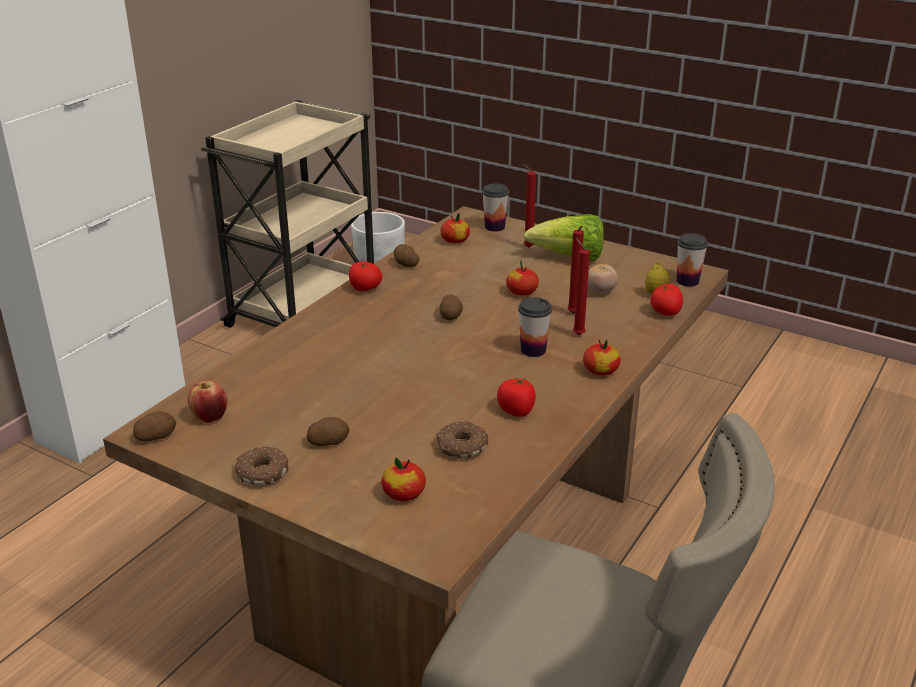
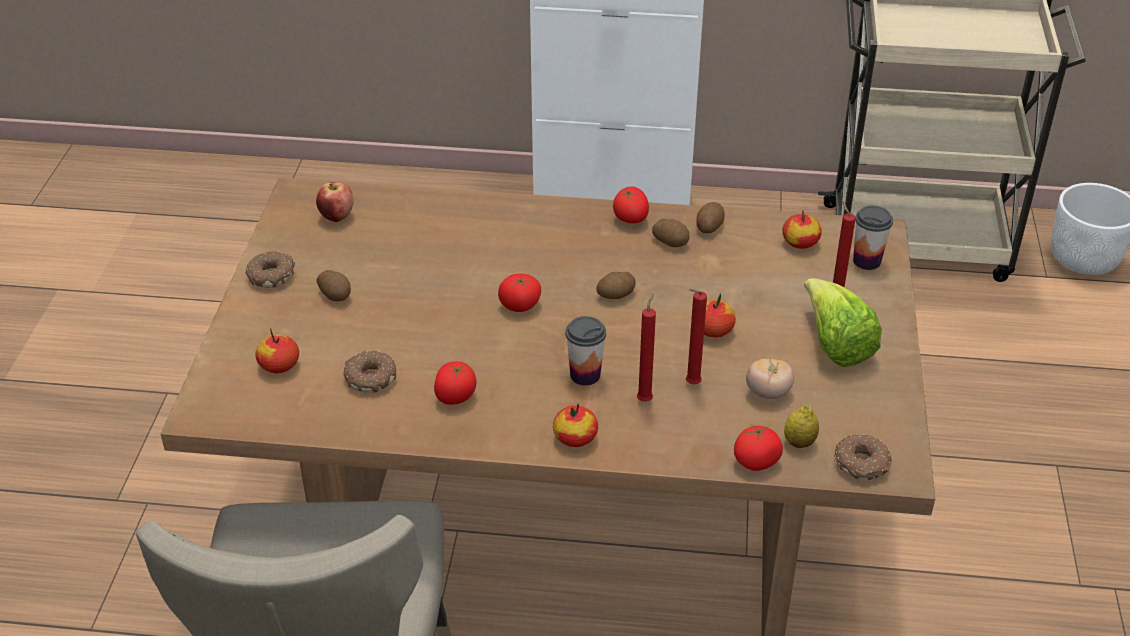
camera: 65 degrees right, 10 degrees up
potato [133,411,176,442] -> potato moved to [652,219,690,247]
cup [677,233,708,287] -> donut [834,434,891,480]
none -> tomato [498,273,541,312]

